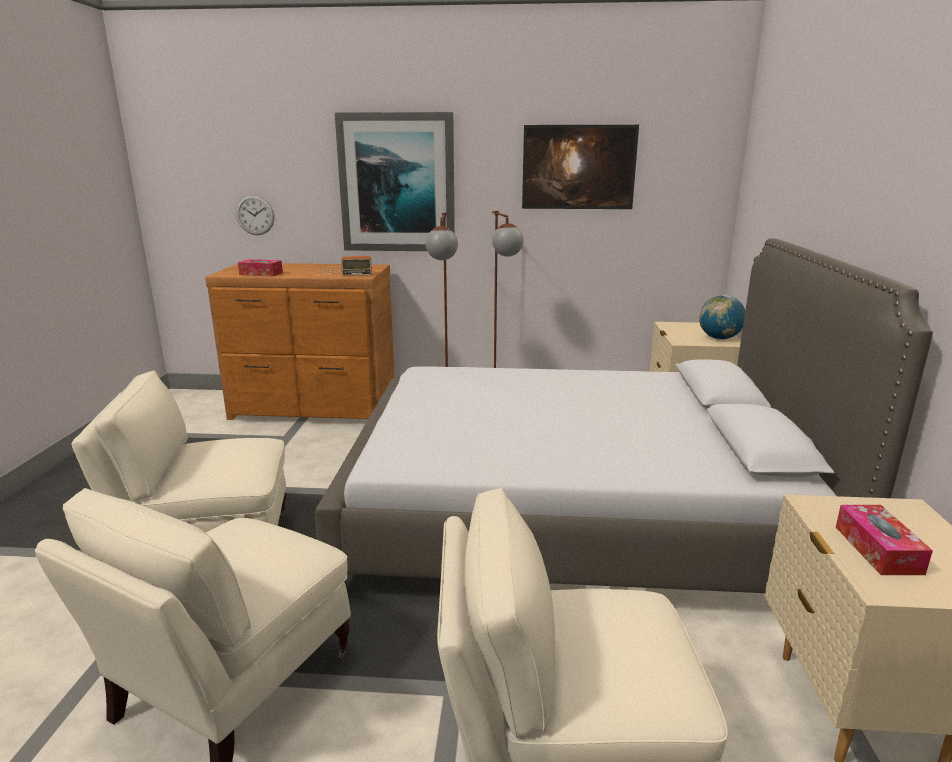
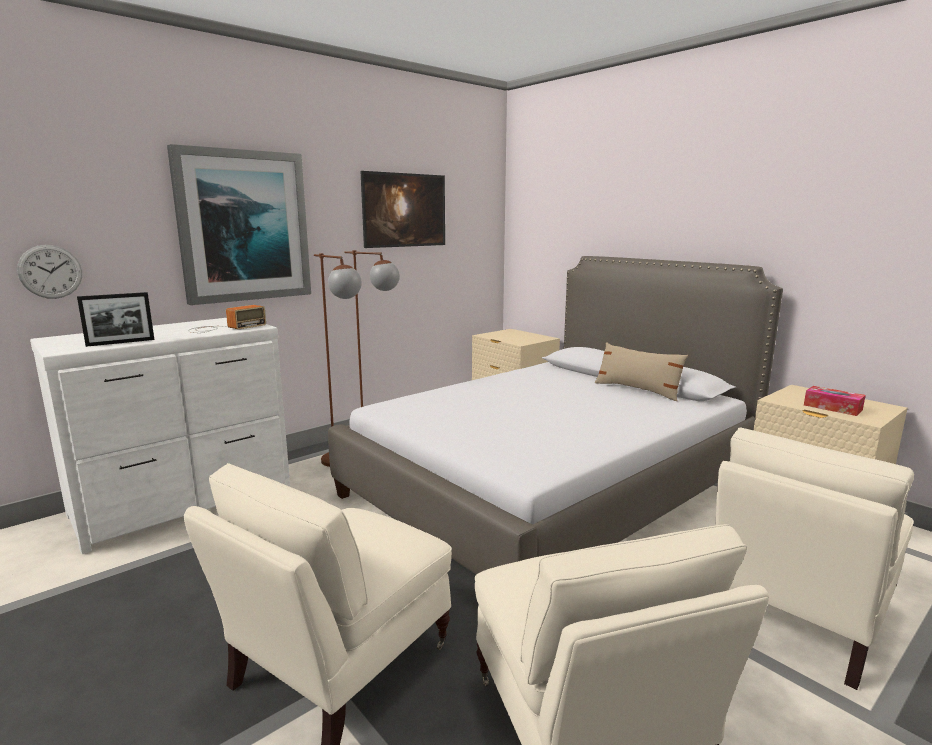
camera: 45 degrees left, 5 degrees down
brown dresser [205,263,395,420] -> white dresser [30,318,290,554]
tissue box [238,259,283,276] -> picture frame [77,292,154,347]
globe [699,295,745,340] -> none
none -> beige pillow [595,342,688,401]

